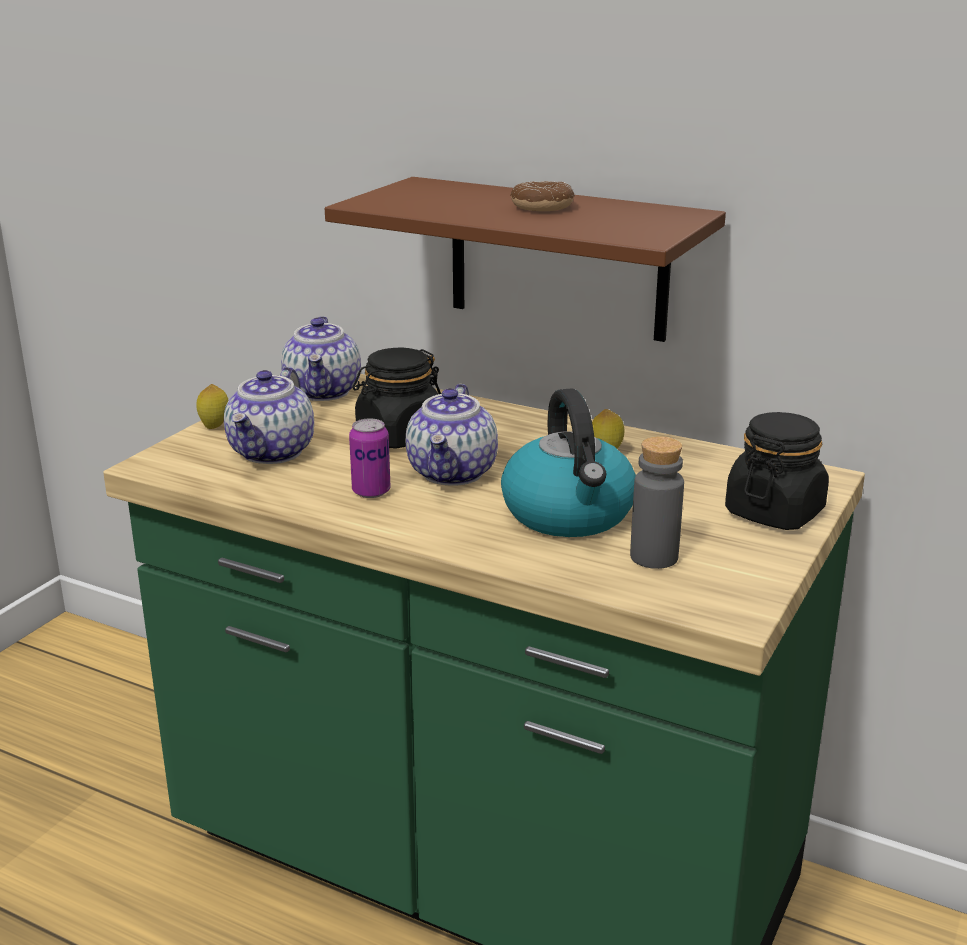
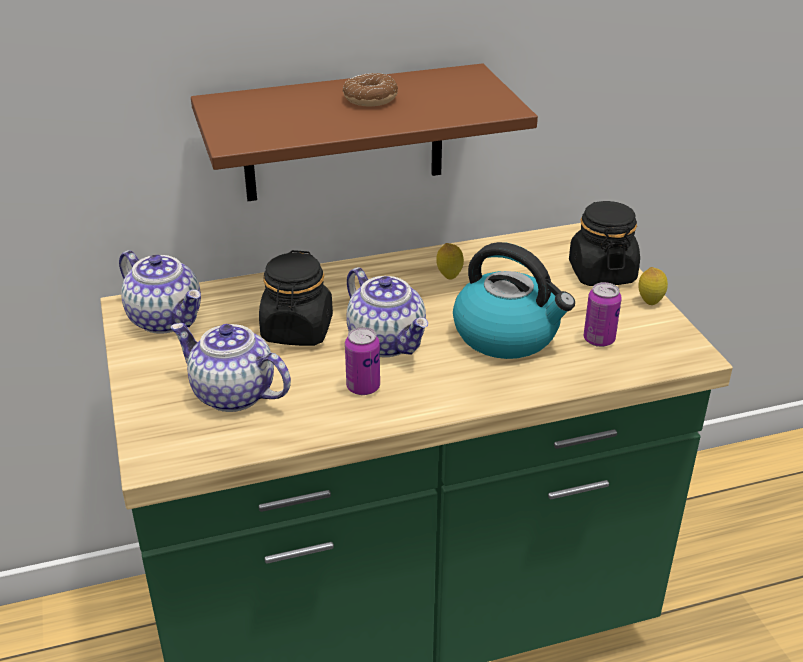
camera: 45 degrees left, 10 degrees up
lemon [196,384,228,429] -> lemon moved to [638,267,668,305]
teapot [224,367,314,464] -> teapot turned 150 degrees clockwise [171,323,291,412]
grey bottle [630,437,684,569] -> can [583,282,622,347]

